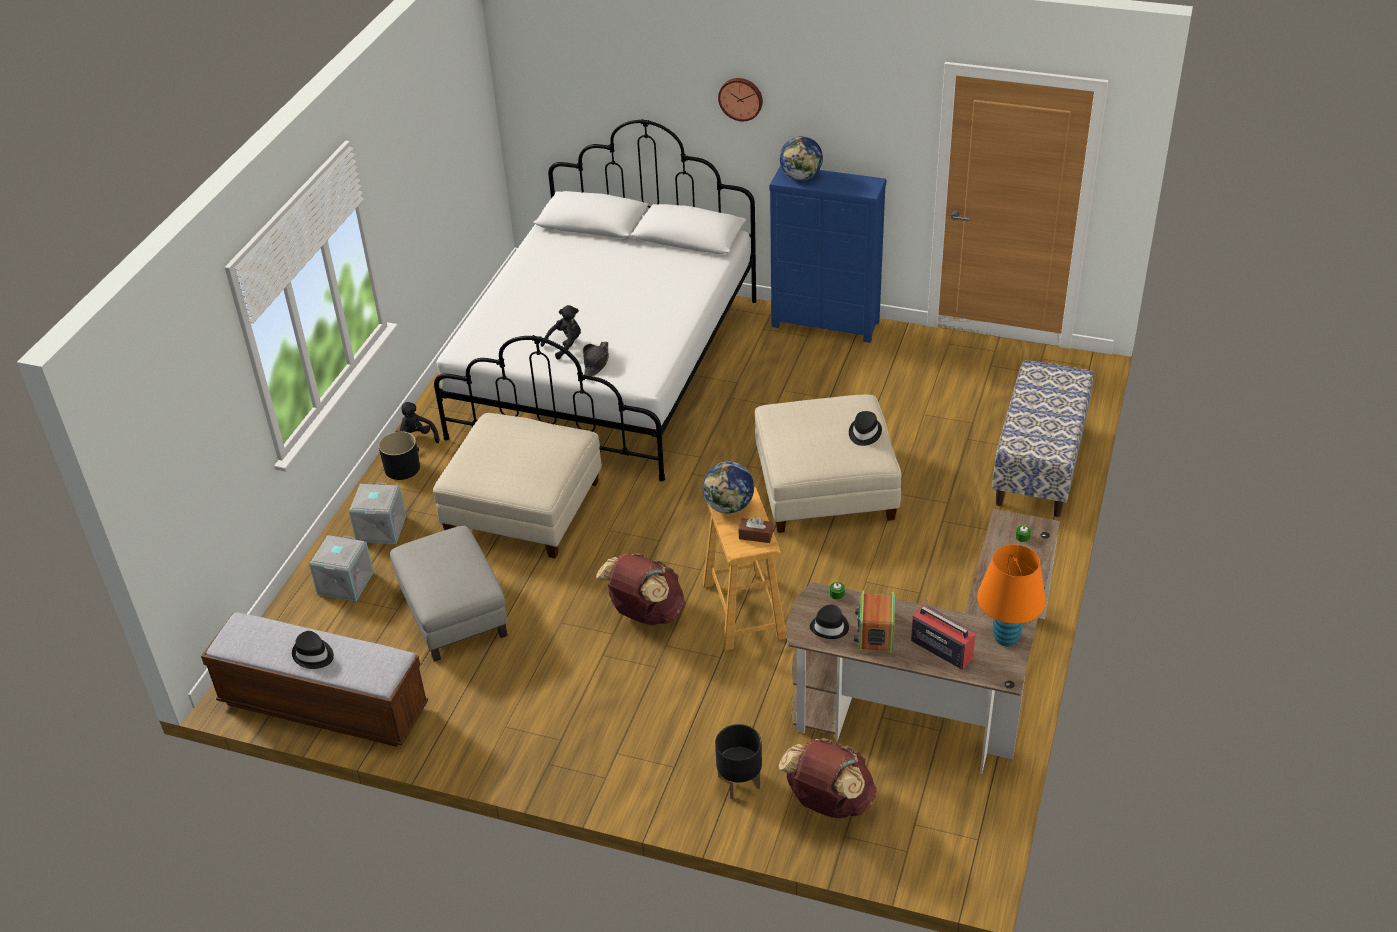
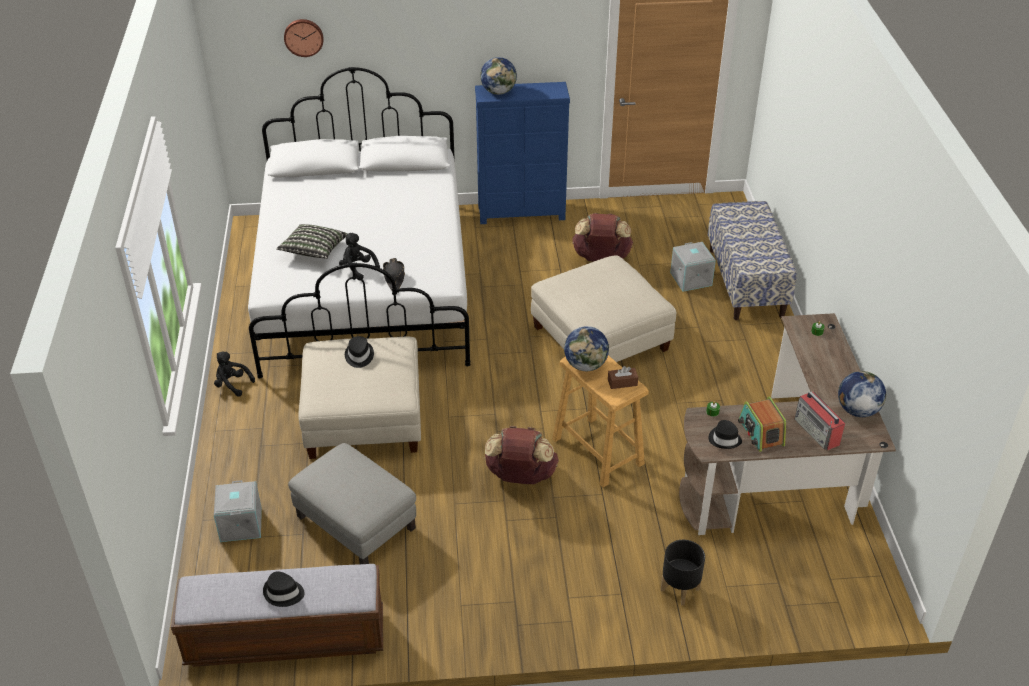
camera: 25 degrees left, 0 degrees up
grey storage box [349,482,406,544] -> grey storage box moved to [670,242,716,292]
black planter [378,431,420,480] -> none
black plush toy [541,305,581,360] -> black plush toy turned 75 degrees counterclockwise [339,233,380,281]
wall clock [718,78,763,121] -> wall clock moved to [284,19,324,57]
brown backpack [779,738,877,818] -> brown backpack moved to [572,213,633,261]
black hat [849,411,882,446] -> black hat moved to [345,336,374,368]
radio [911,598,976,670] -> radio turned 135 degrees counterclockwise [795,391,845,451]
orange table lamp [977,544,1046,646] -> globe [838,371,887,417]
none -> pillow [276,224,348,259]

